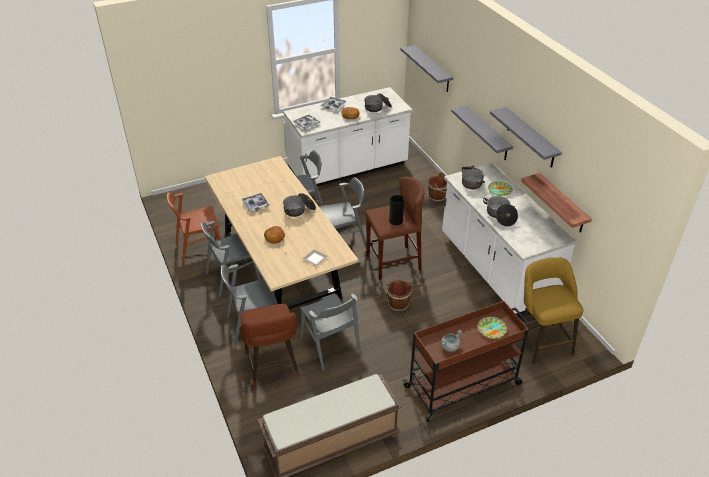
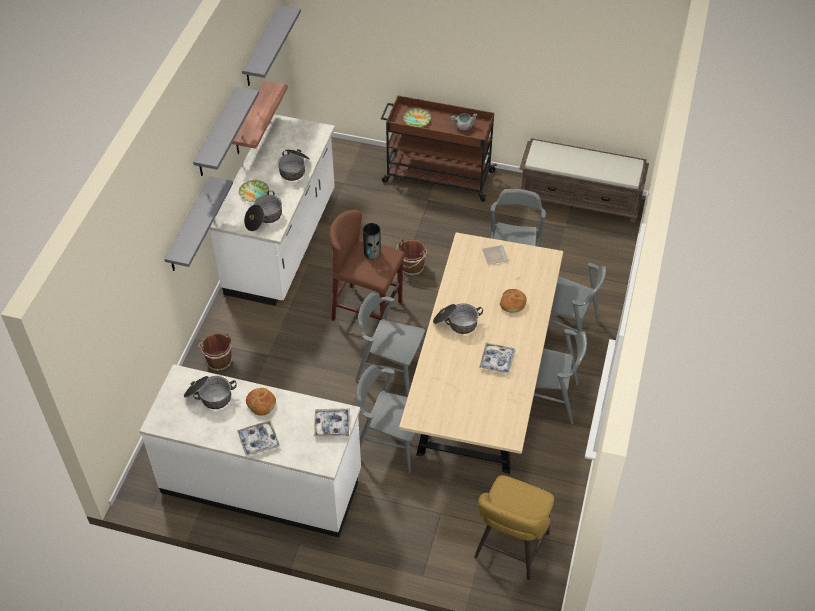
camera: 140 degrees left, 10 degrees up
brown chair [167,192,221,266] -> none
brown stool [240,304,300,387] -> none
grey shelf [401,45,453,92] -> grey shelf moved to [242,5,301,86]
yellow stool [520,257,584,365] -> yellow stool moved to [474,475,554,580]

